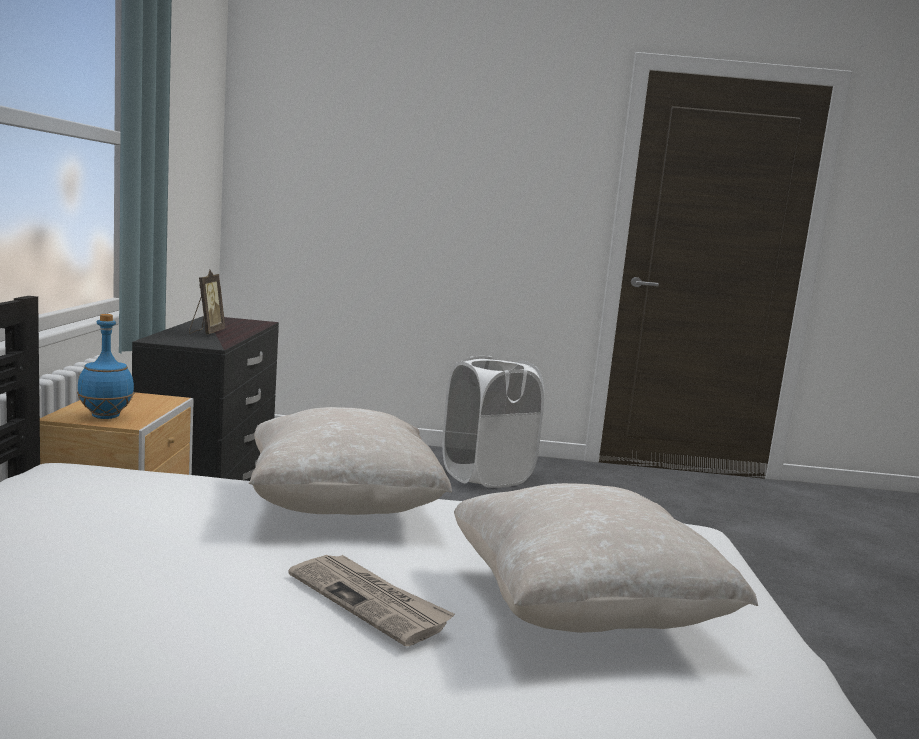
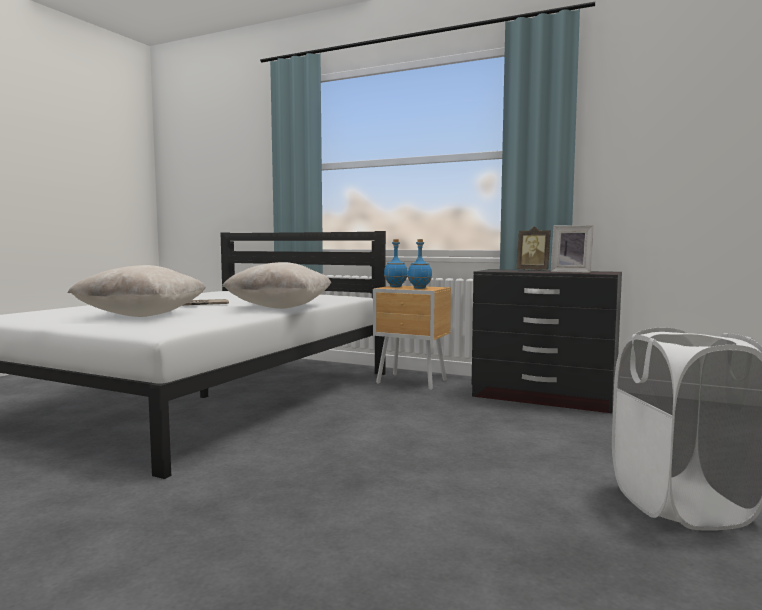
camera: 115 degrees right, 5 degrees down
none -> blue bottle [408,239,432,289]
none -> picture frame [551,225,594,273]

